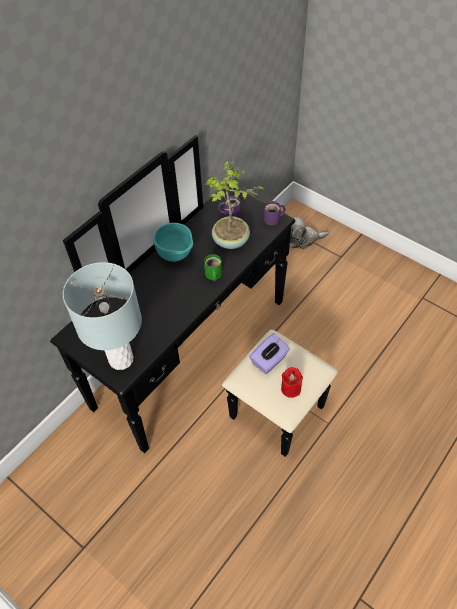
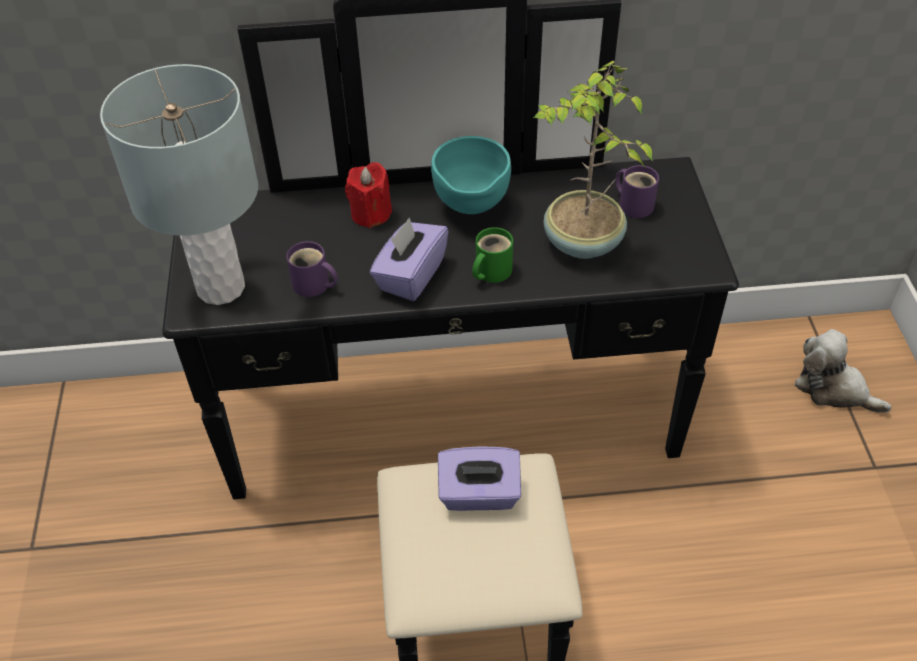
camera: 45 degrees right, 5 degrees down
purple mug [264,201,285,226] -> purple mug moved to [286,241,338,297]
red candle [281,367,303,398] -> red candle moved to [345,162,392,228]
none -> purple tissue box [370,217,448,301]

